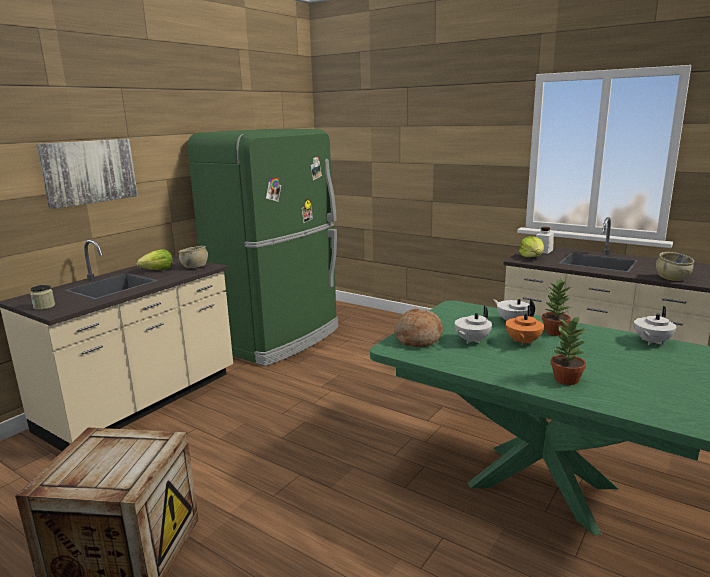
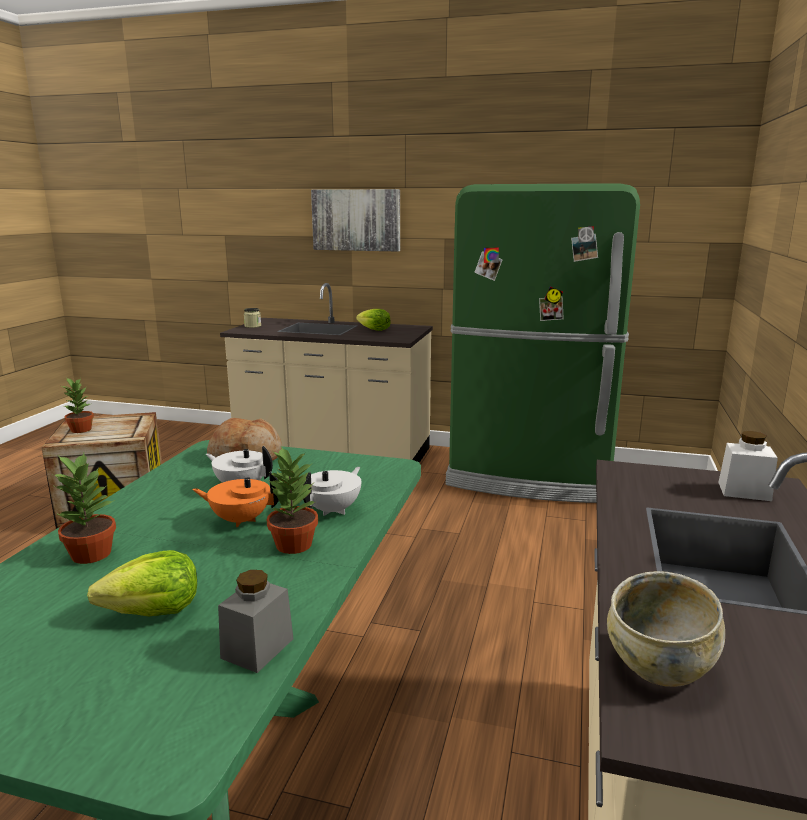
camera: 70 degrees right, 0 degrees up
beige bowl [178,246,208,268] -> none
lettuce [519,236,544,257] -> lettuce moved to [87,550,197,616]
white teapot [634,306,676,345] -> grey jar [218,570,294,673]
none -> potted plant [62,378,94,433]

